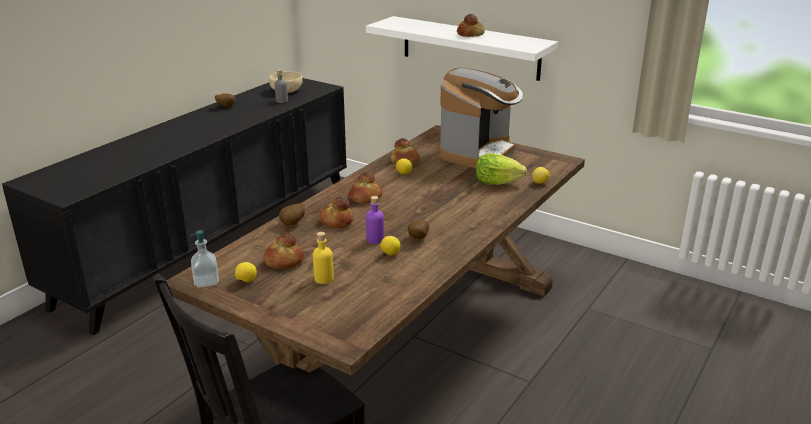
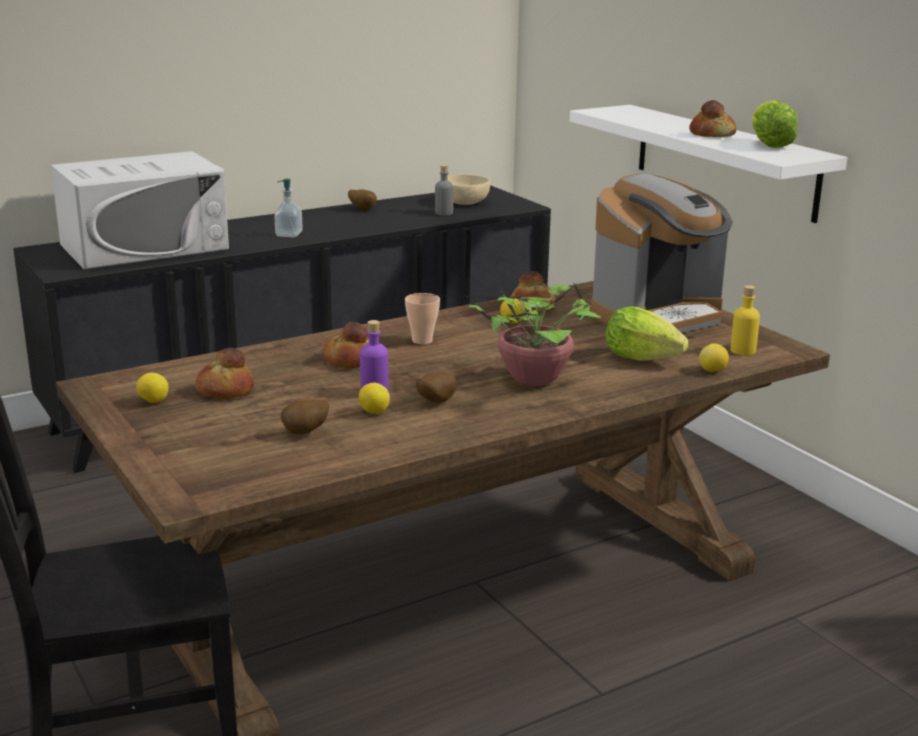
camera: 25 degrees right, 5 degrees down
soap dispenser [190,230,219,288] -> soap dispenser moved to [274,179,303,237]
potato [279,203,305,225] -> potato moved to [281,399,329,435]
yellow bottle [313,232,334,284] -> yellow bottle moved to [730,285,760,355]
bread [348,172,383,203] -> cup [405,293,440,344]
none -> white microwave [51,151,229,269]
none -> potted plant [407,282,601,386]
none -> lettuce [752,100,798,148]

